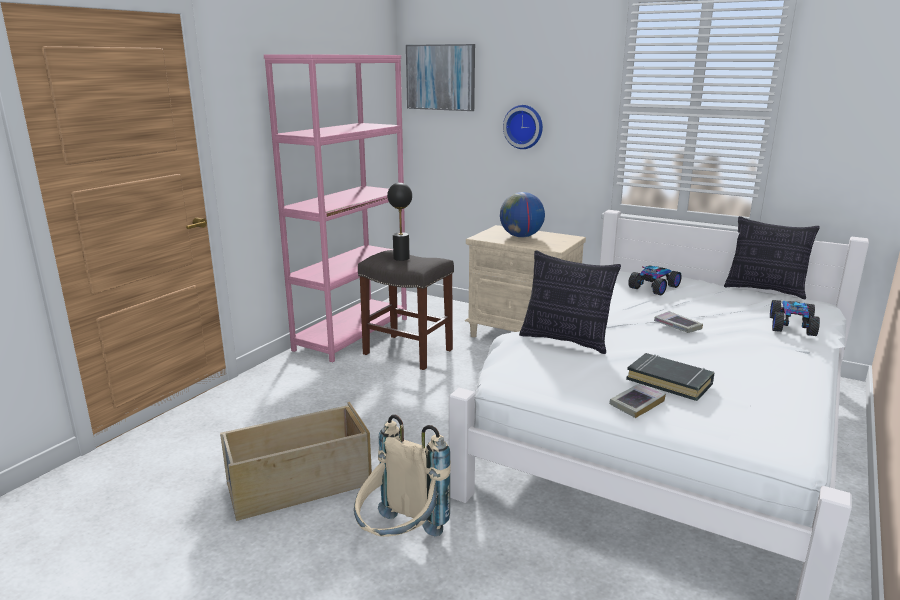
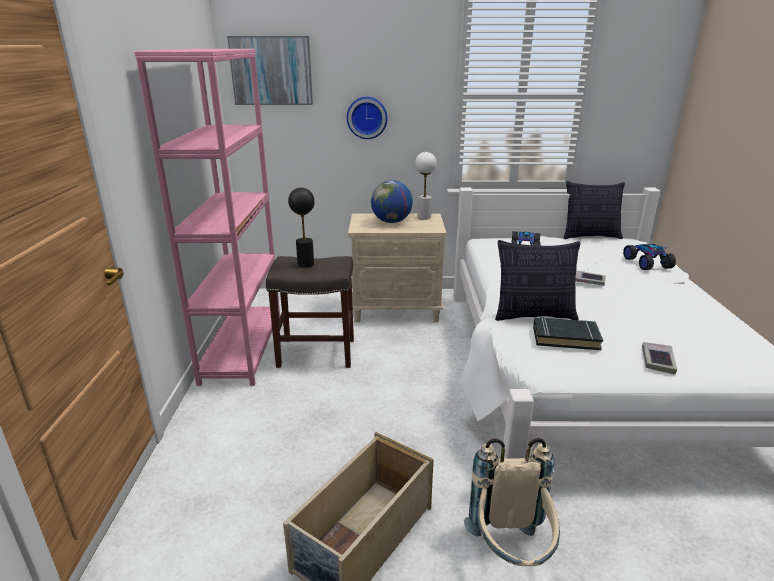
camera: 30 degrees left, 5 degrees up
black book [626,353,715,401] -> black book moved to [533,317,603,350]
none -> white table lamp [415,152,437,220]

